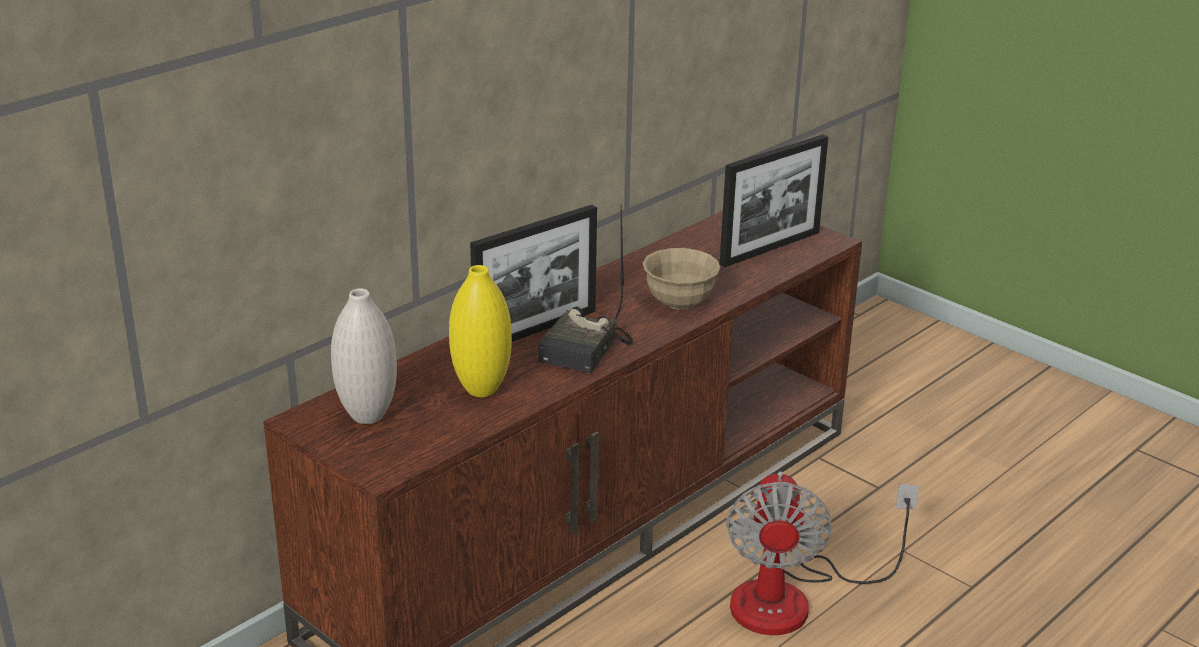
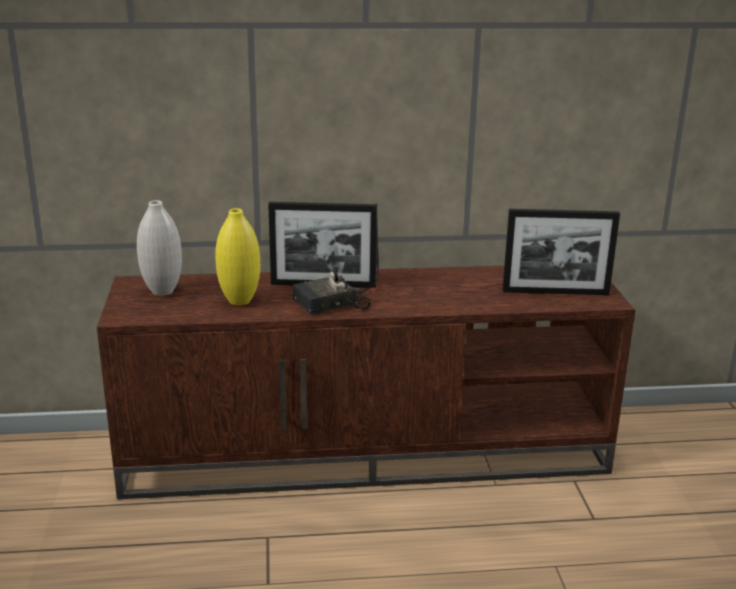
camera: 40 degrees right, 5 degrees down
beige bowl [643,248,720,310] -> none
fan [726,472,919,635] -> none

